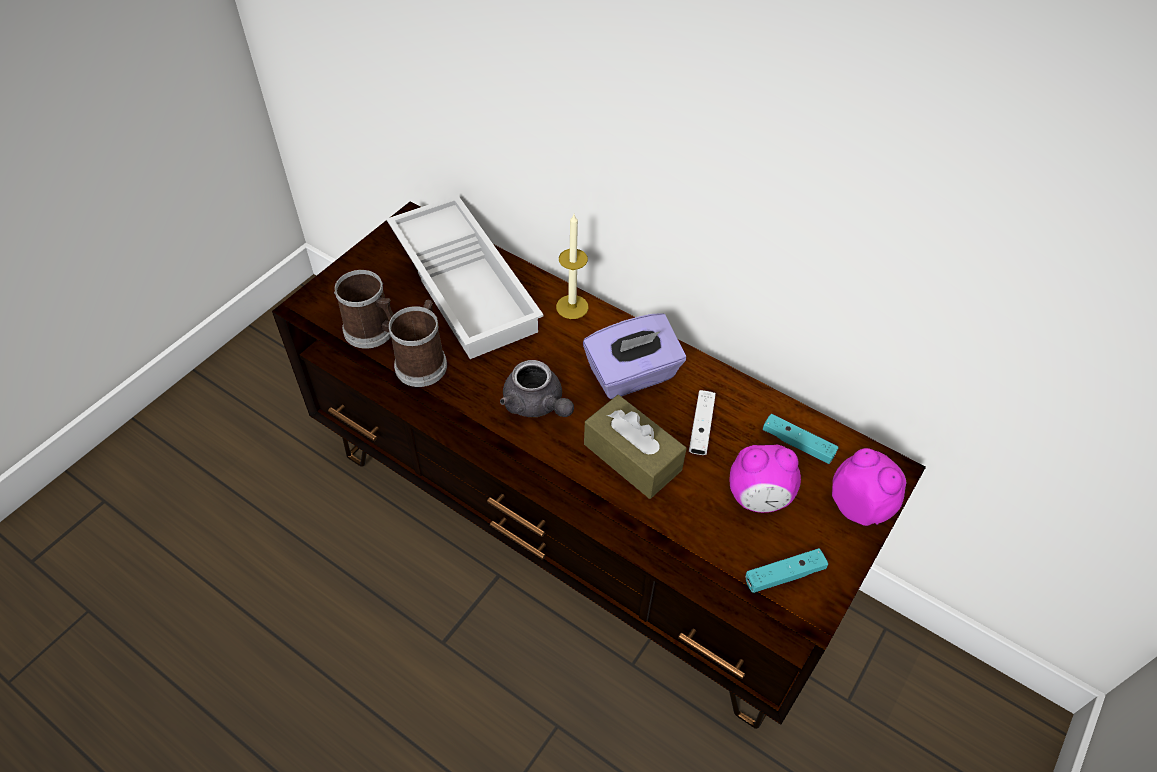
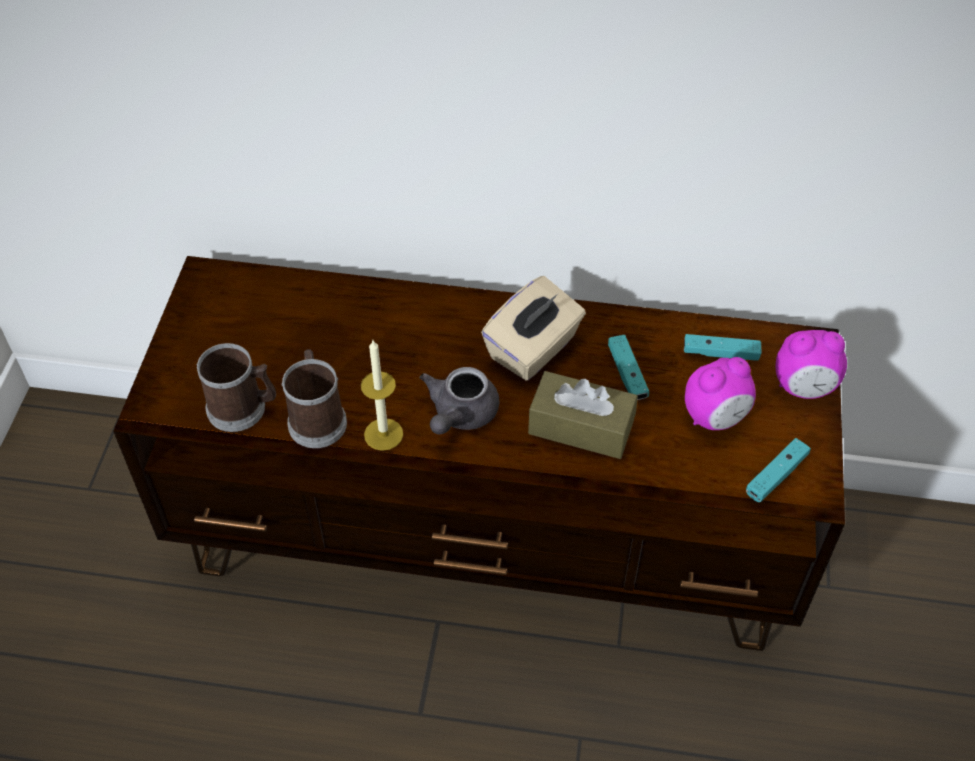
camera: 25 degrees left, 0 degrees up
white tray [387,195,544,359] -> none
grey teapot [500,360,574,417] -> grey teapot turned 90 degrees clockwise [420,367,499,435]
candle [556,214,589,319] -> candle moved to [361,340,403,451]
purple tissue box [583,313,686,399] -> beige tissue box [481,276,586,380]
white game controller [689,390,716,455] -> turquoise game controller [608,335,649,400]
alarm clock [832,448,906,526] -> alarm clock turned 150 degrees clockwise [776,330,847,399]

